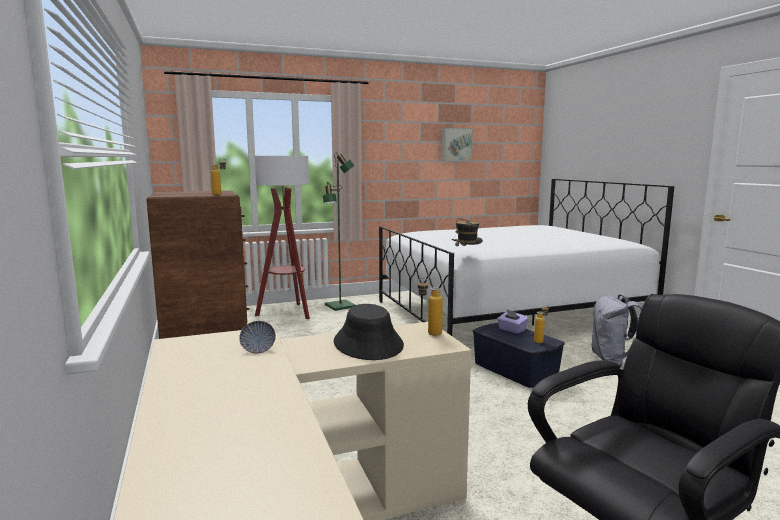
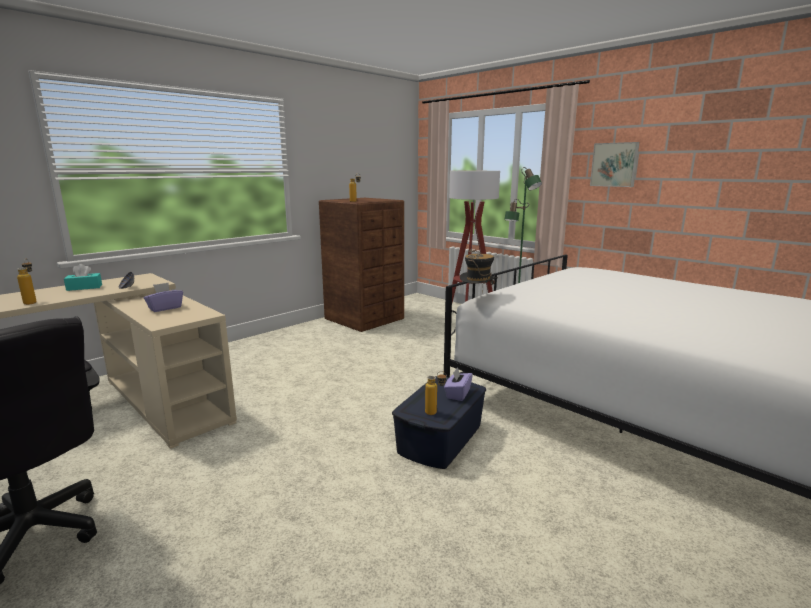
camera: 65 degrees right, 5 degrees up
black hat [334,304,404,360] -> purple tissue box [144,283,183,312]
bottle [417,278,443,336] -> bottle moved to [17,259,37,305]
picture [441,128,473,161] -> picture moved to [590,142,640,187]
grey backpack [591,294,642,367] -> none
none -> turquoise tissue box [64,264,102,291]

